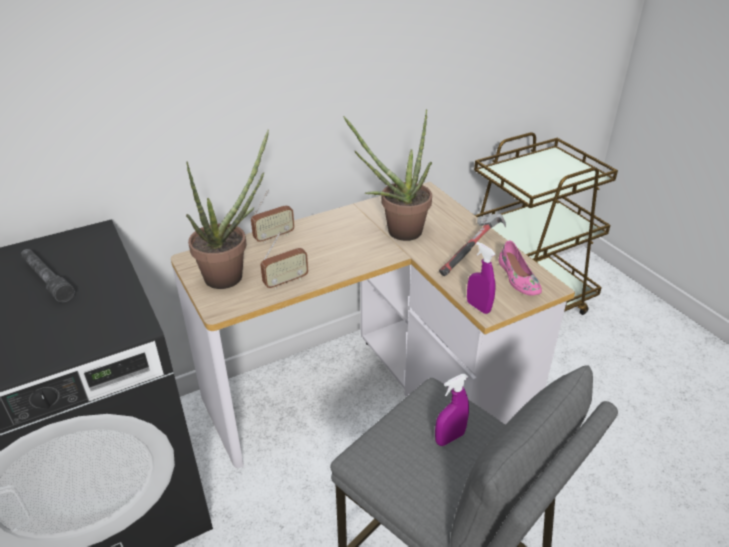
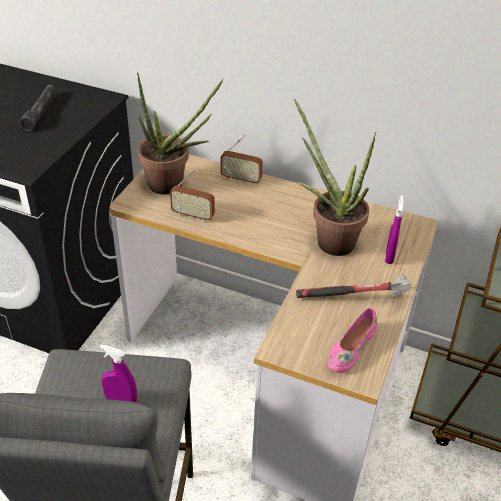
camera: 50 degrees right, 5 degrees up
purple spray bottle [467,242,496,314] -> purple spray bottle moved to [385,195,404,264]

